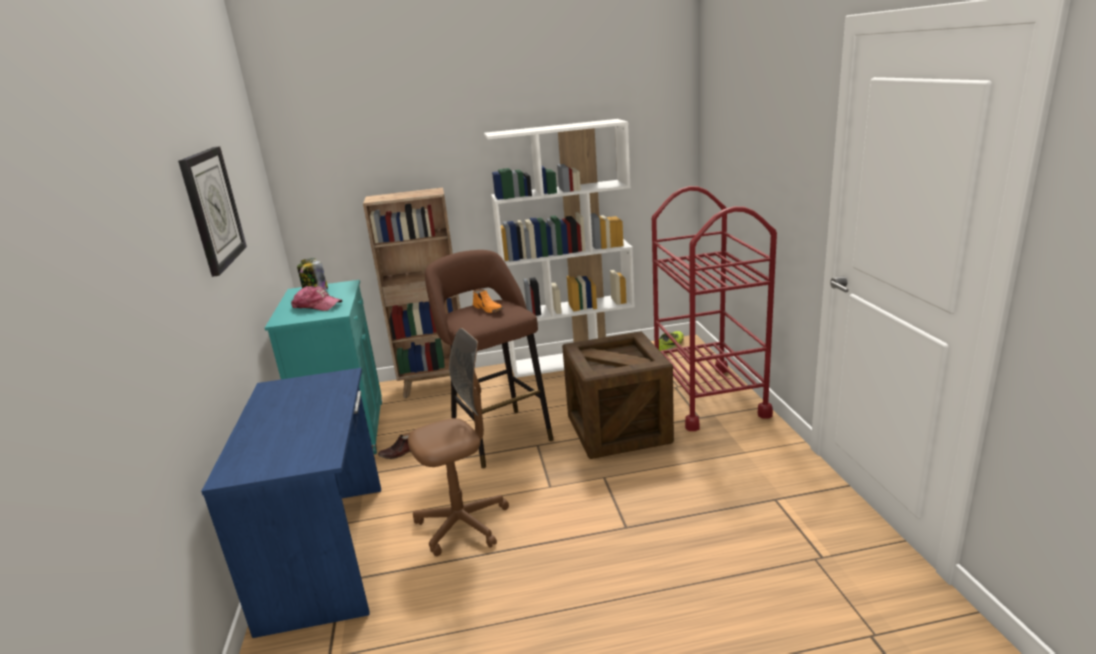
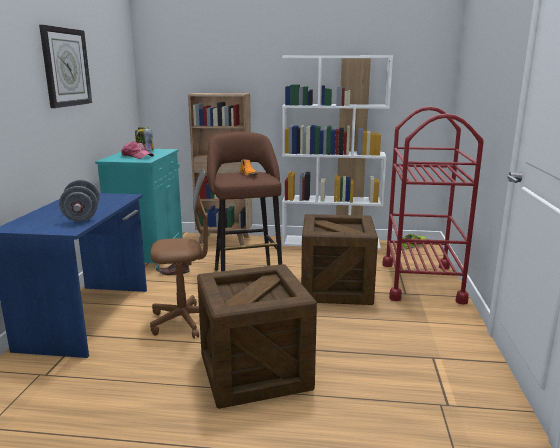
camera: 15 degrees right, 5 degrees down
none -> grey dumbbell [59,180,100,222]
none -> crate [197,264,317,409]

